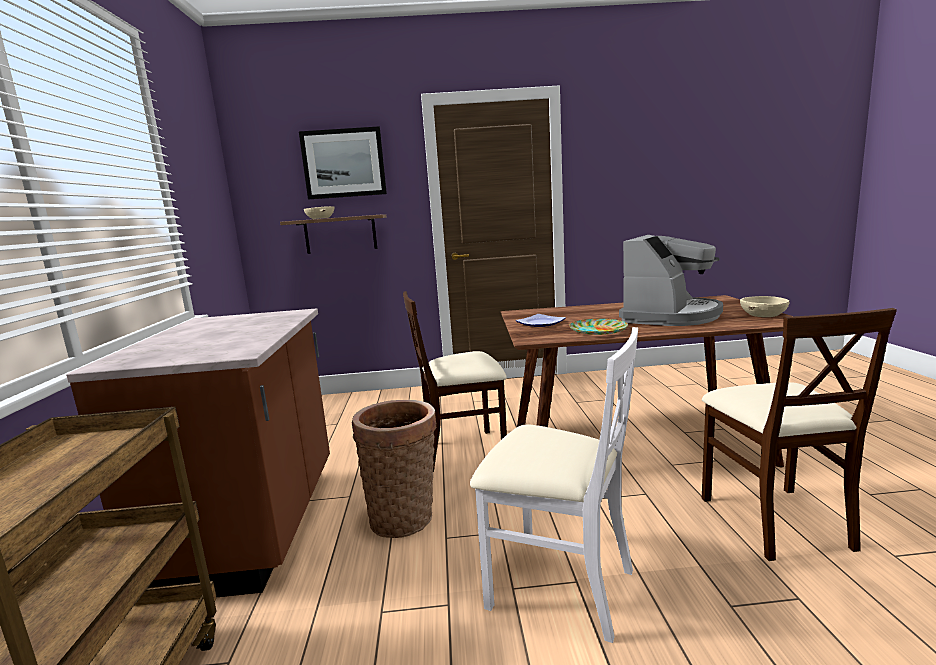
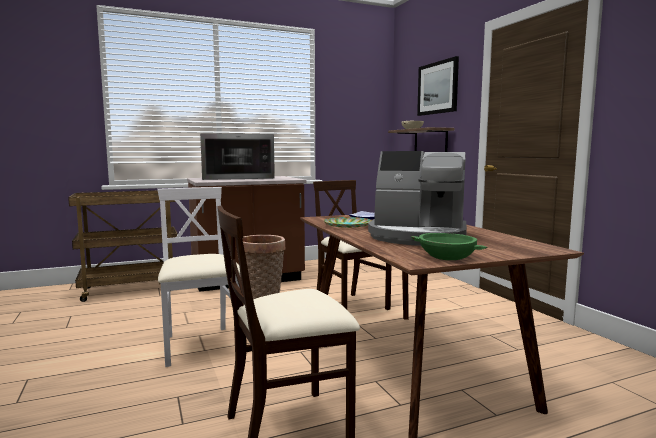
camera: 70 degrees right, 5 degrees down
white chair [470,327,638,643] -> white chair turned 150 degrees clockwise [157,187,241,367]
beige bowl [740,296,790,317] -> green bowl [411,233,487,260]
none -> microwave [200,133,275,180]

